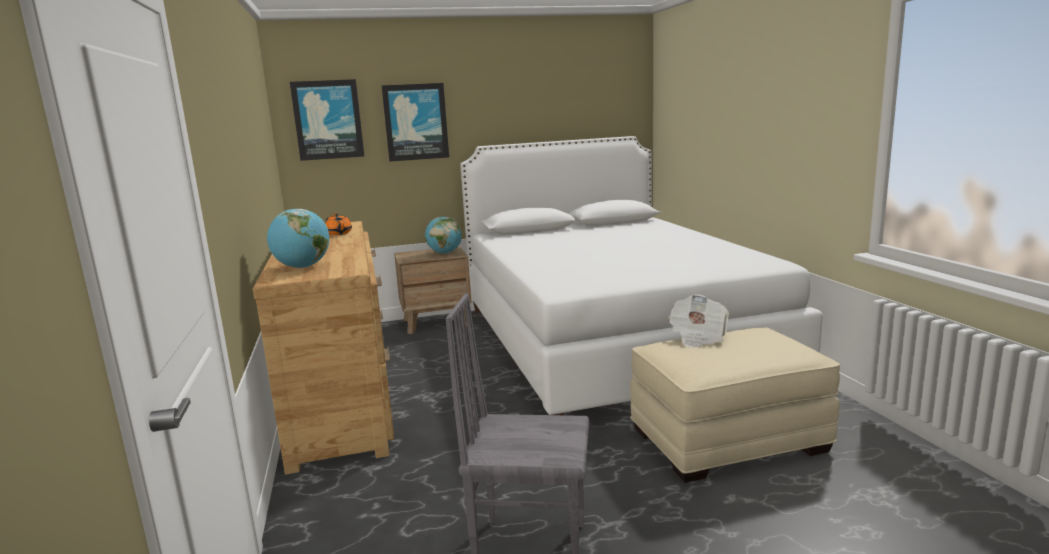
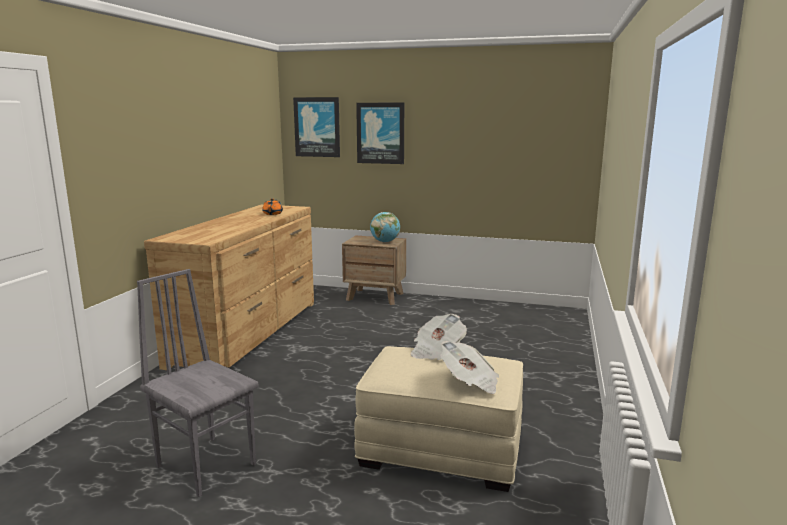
camera: 30 degrees right, 0 degrees up
globe [267,209,329,268] -> none
white bed [460,136,823,415] -> none
none -> newspaper [440,341,499,394]

